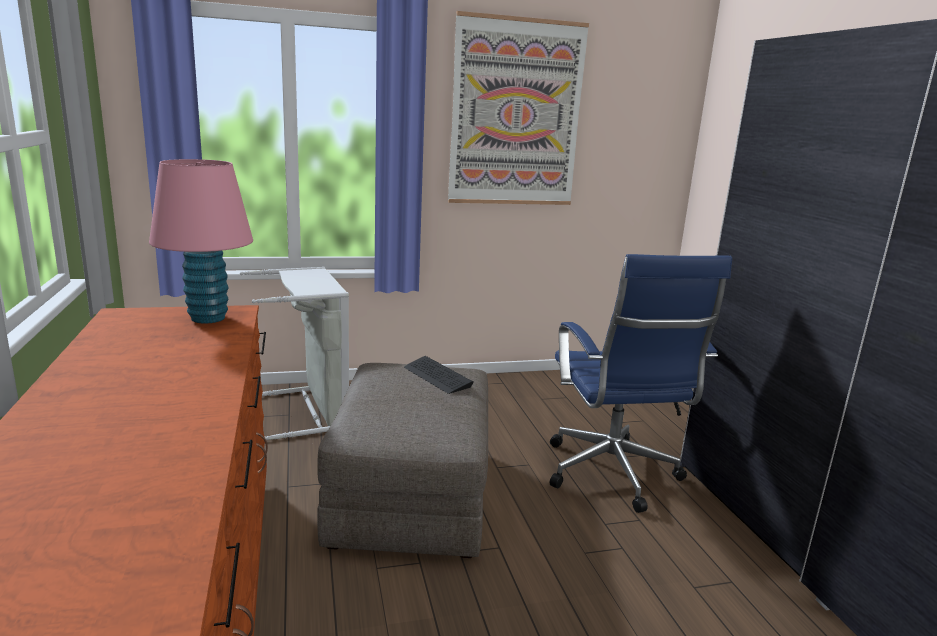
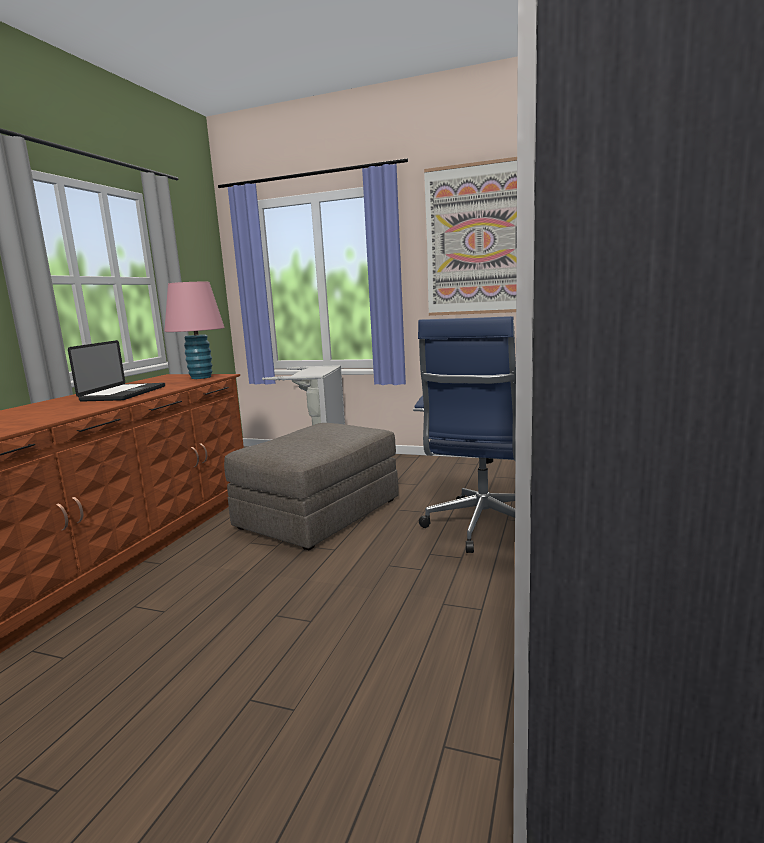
camera: 35 degrees right, 5 degrees down
keyboard [404,356,474,394] -> none
none -> laptop [68,340,165,402]

